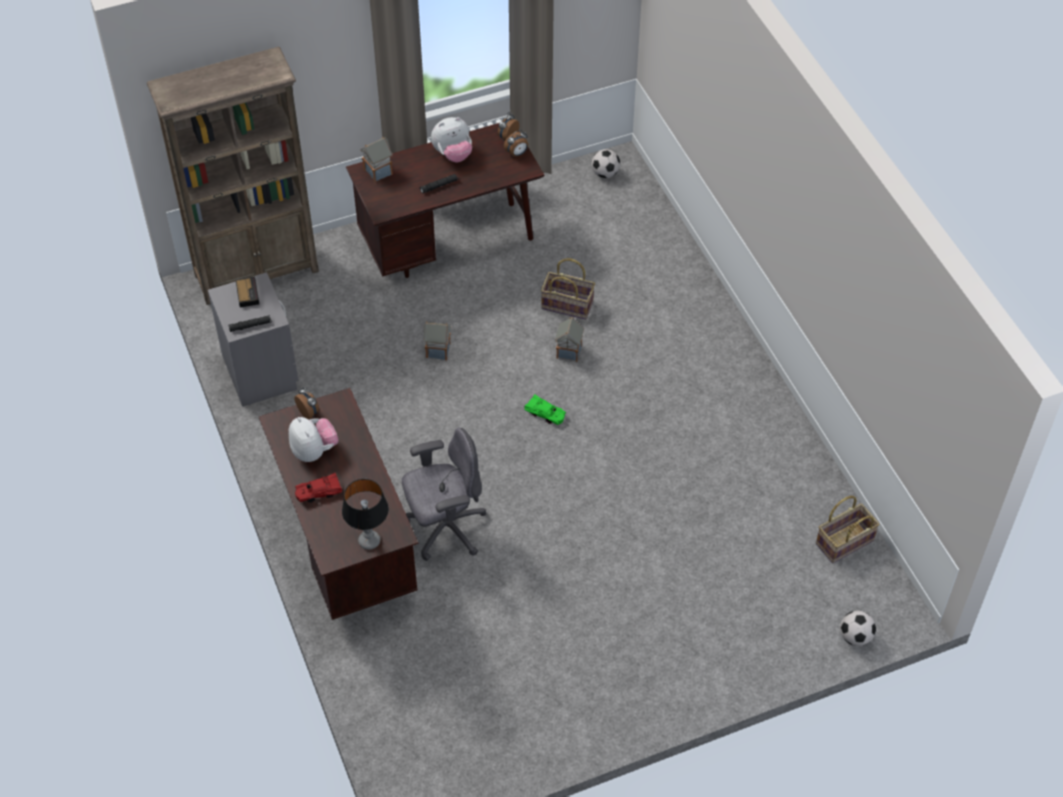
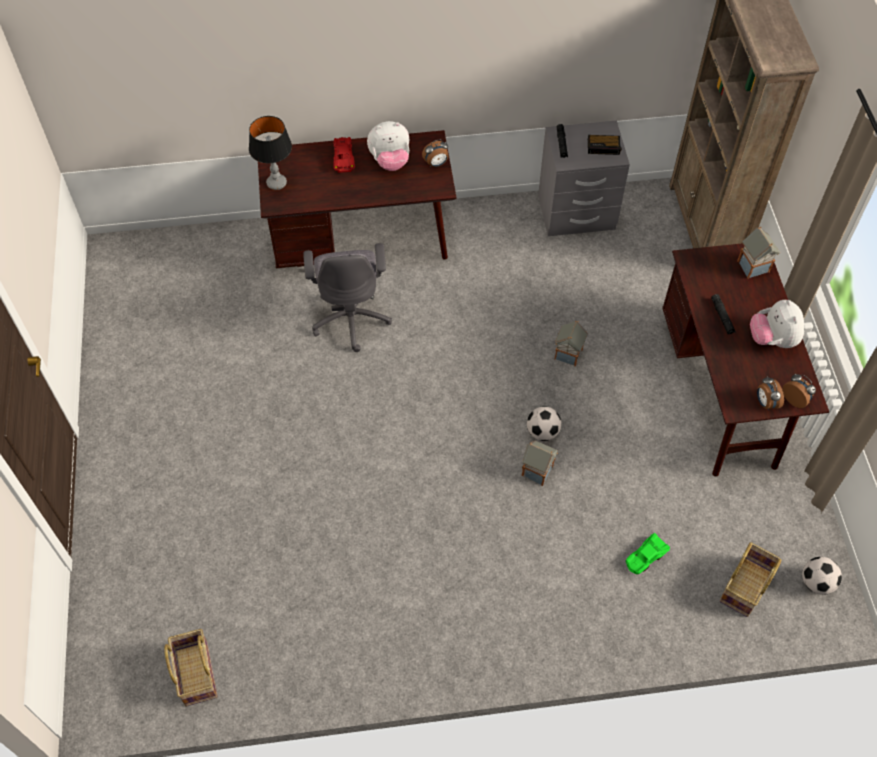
camera: 105 degrees right, 5 degrees up
green toy car [524,394,566,425] -> green toy car moved to [625,533,670,574]
basket [541,258,595,320] -> basket moved to [719,542,781,617]
football [840,611,876,646] -> football moved to [527,406,562,441]

